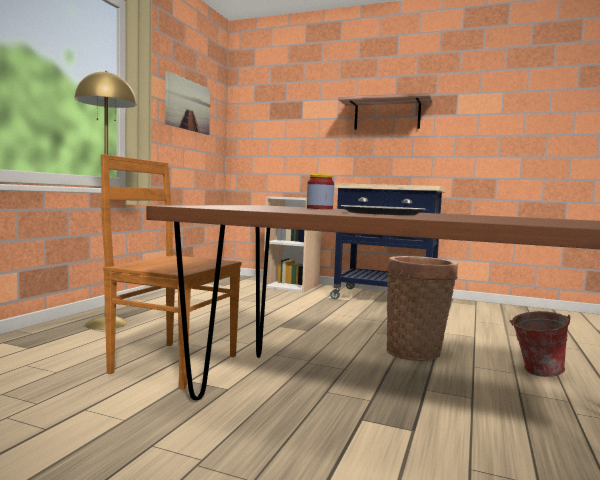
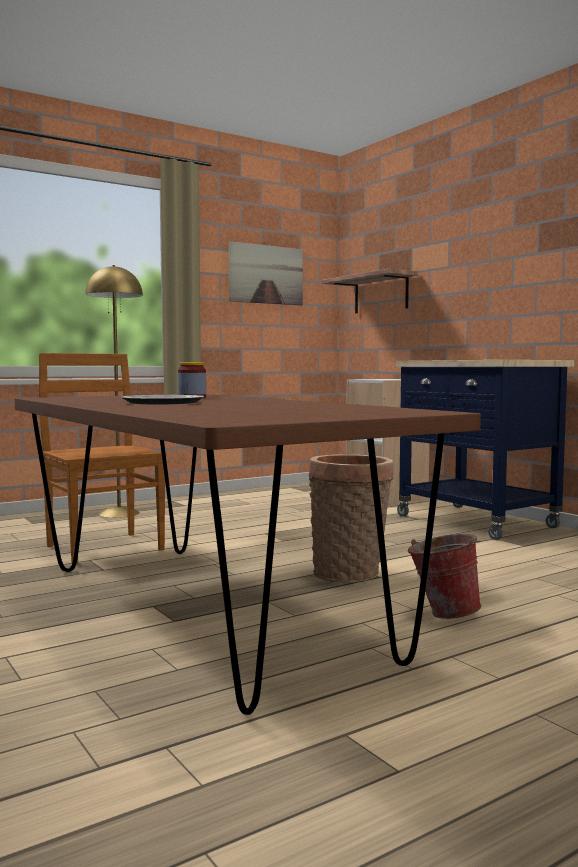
camera: 35 degrees right, 0 degrees up
shelf [338,92,433,130] -> shelf moved to [321,269,418,313]

